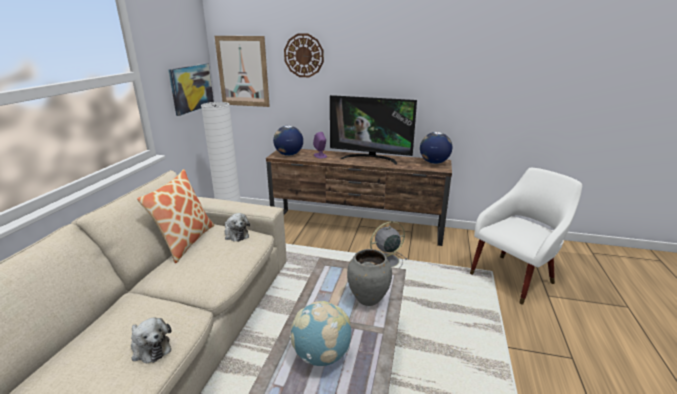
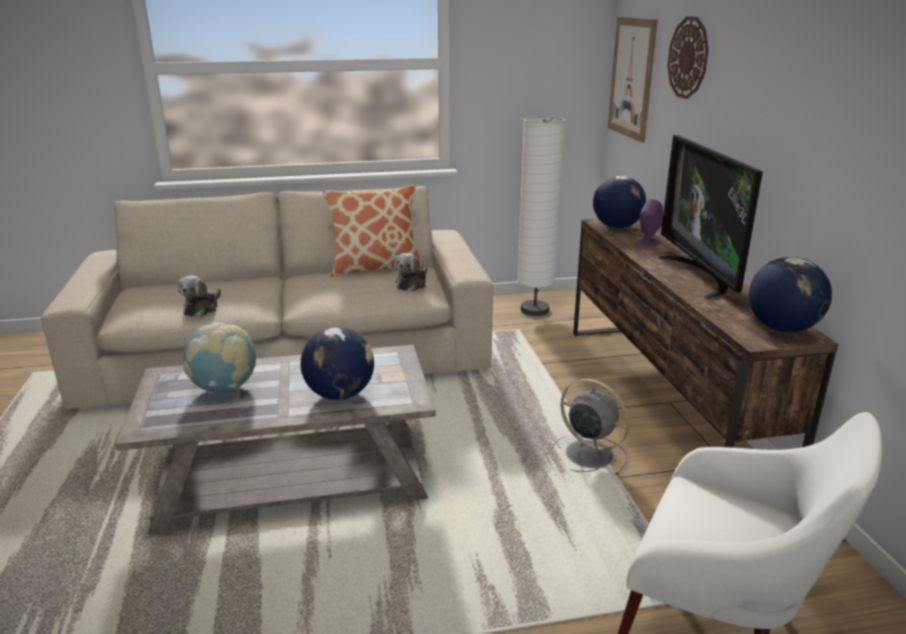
camera: 65 degrees right, 0 degrees up
picture [168,63,214,116] -> none
grey vase [347,249,392,306] -> globe [301,327,374,400]

